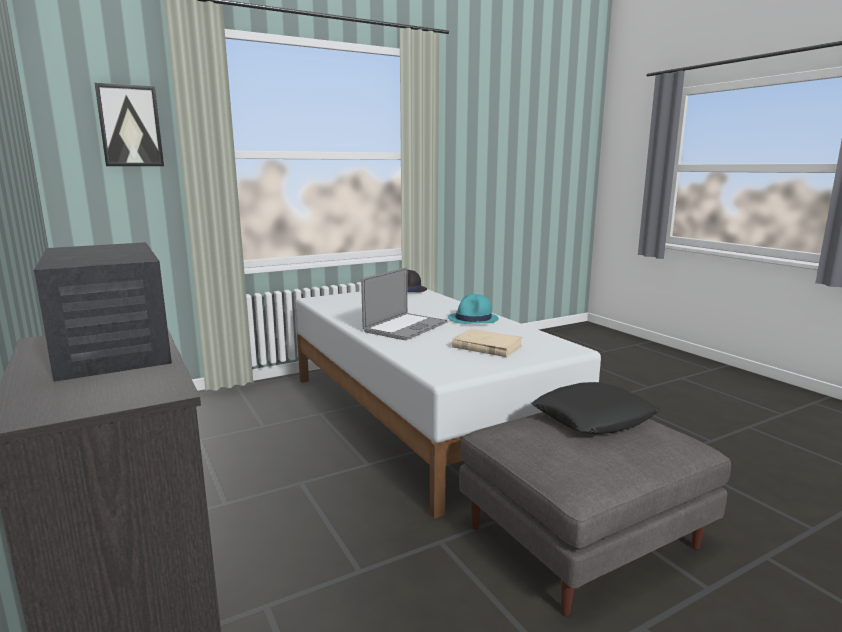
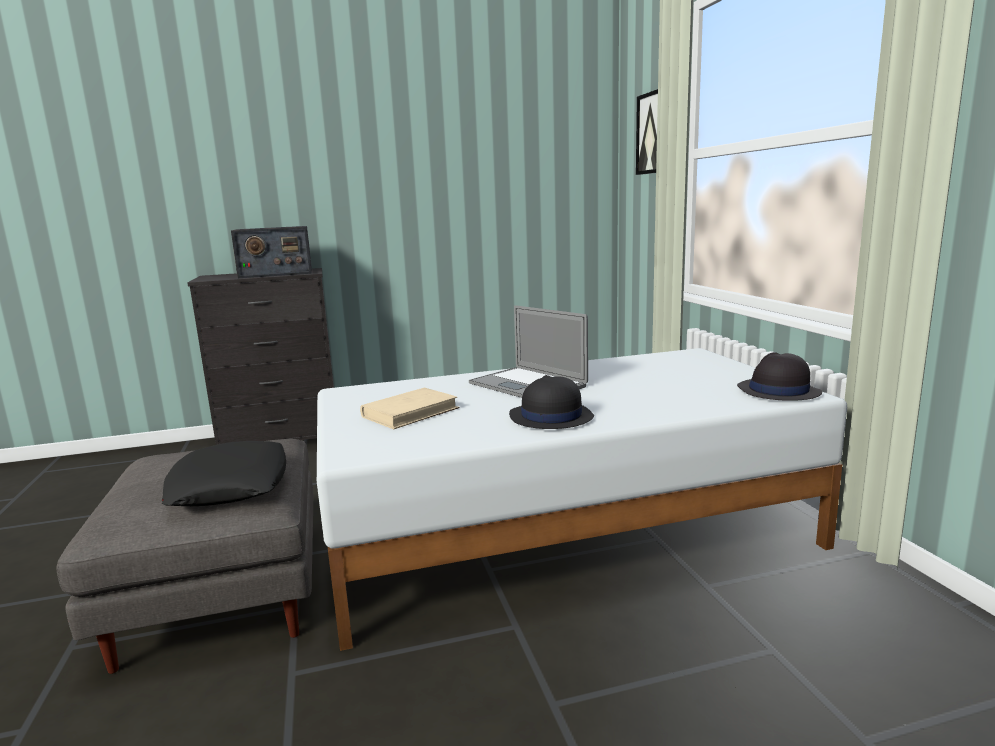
camera: 105 degrees right, 0 degrees up
turquoise hat [448,294,499,324] -> black hat [509,375,594,429]

